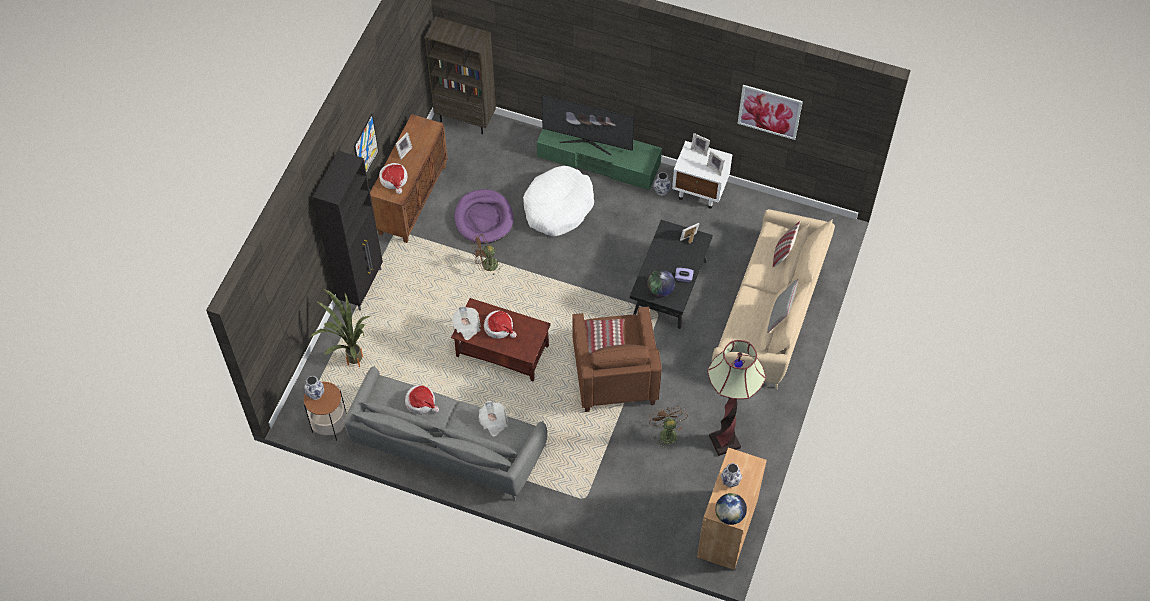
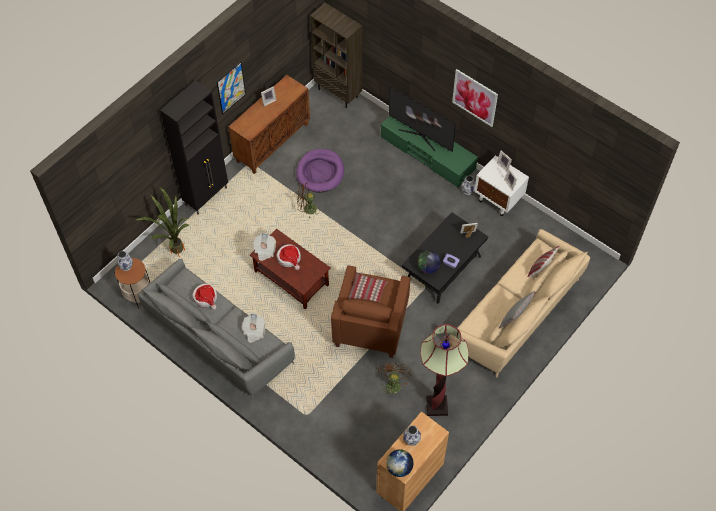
camera: 20 degrees right, 0 degrees up
hat [379,163,408,194] -> none
white dog bed [523,165,594,236] -> none
picture [737,85,803,140] -> picture moved to [452,69,498,127]

